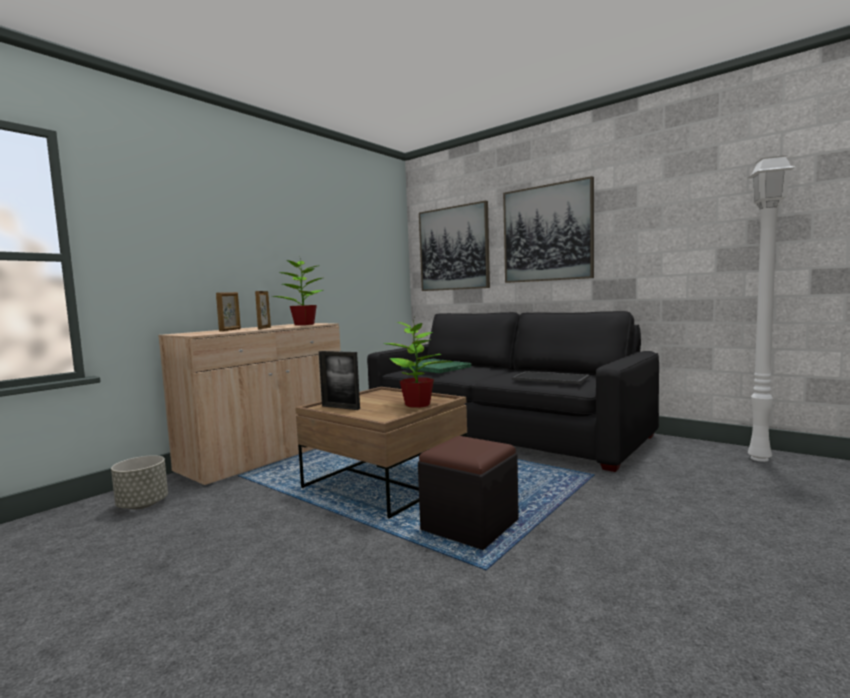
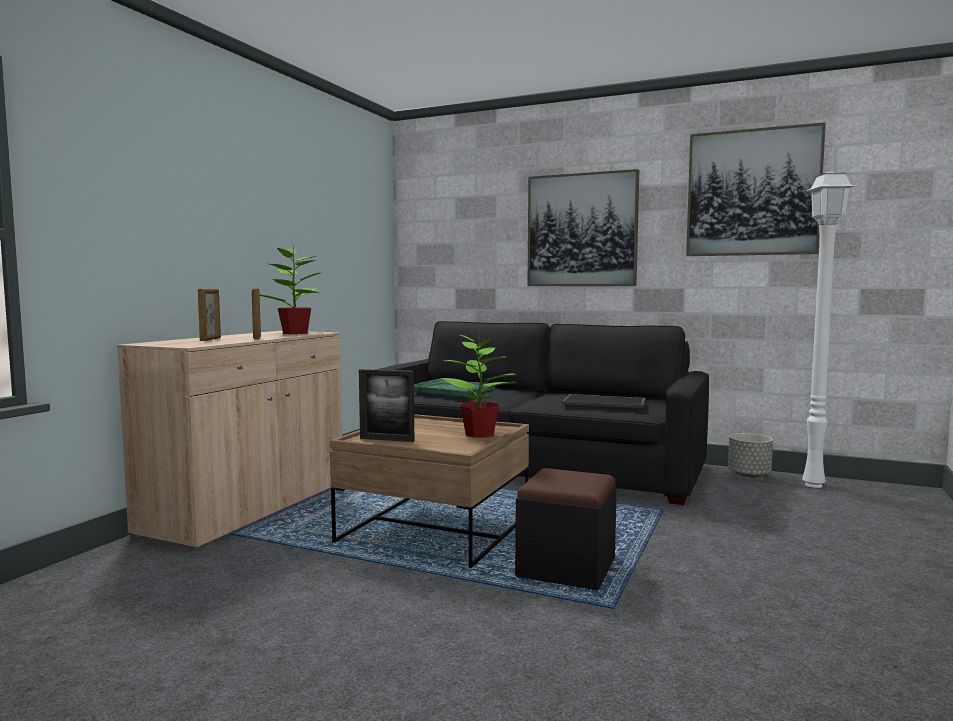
camera: 15 degrees left, 0 degrees up
grey planter [111,455,168,509] -> grey planter moved to [728,433,773,478]
picture [419,201,490,291] -> picture moved to [686,122,826,256]

